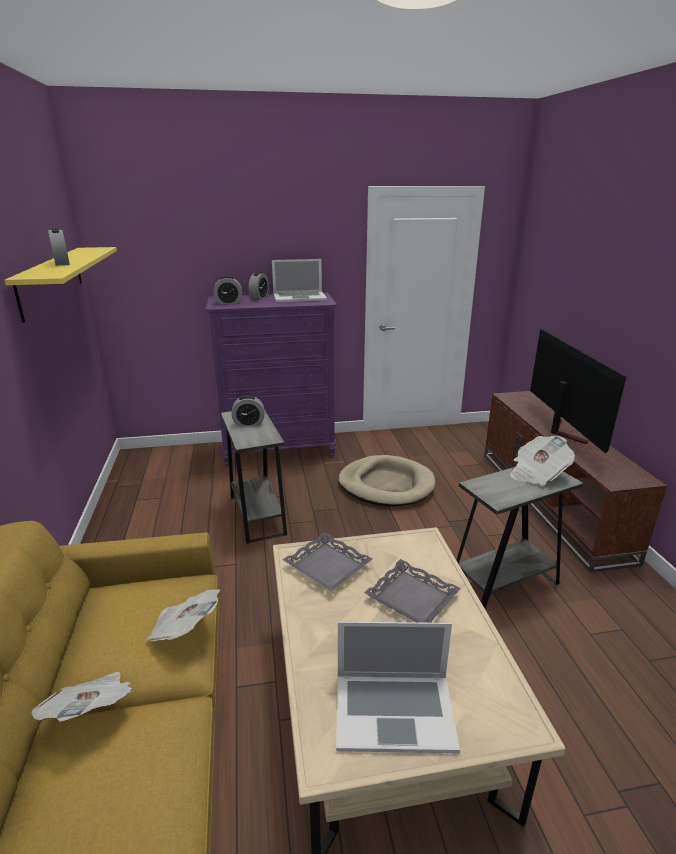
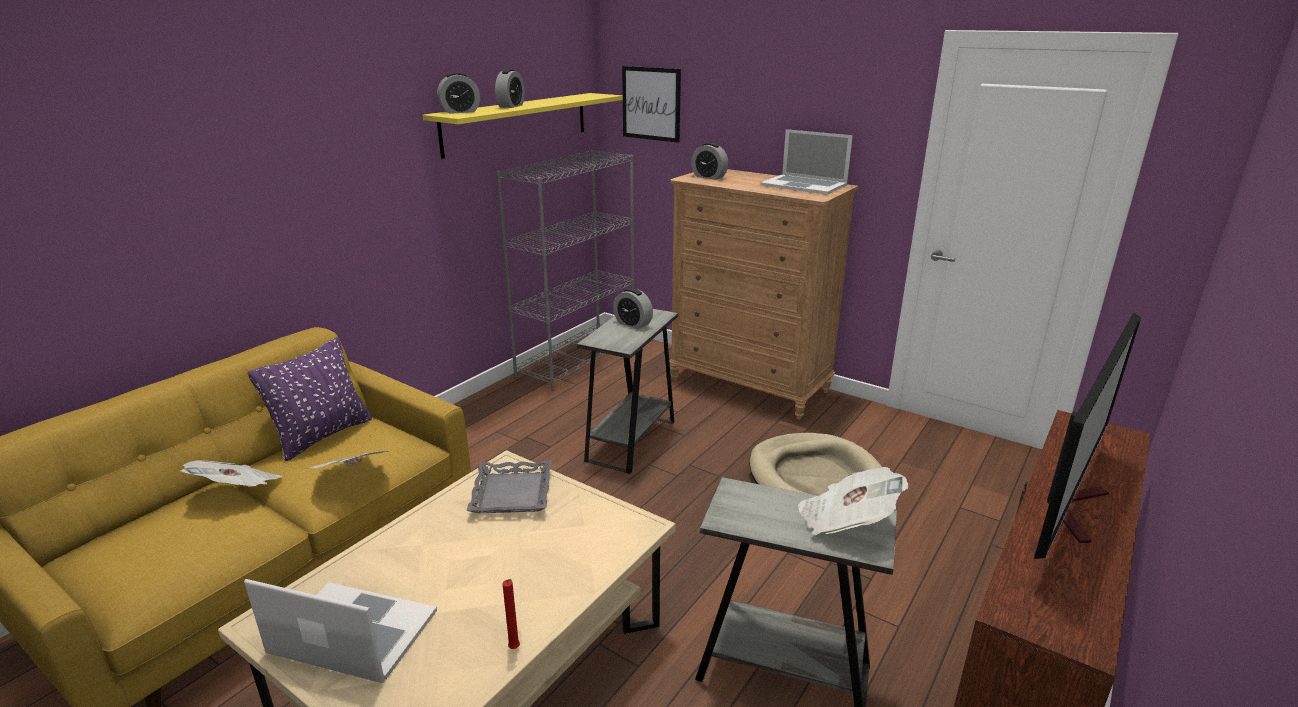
camera: 45 degrees right, 0 degrees up
purple dresser [206,293,337,466] -> brown dresser [669,169,859,419]
alarm clock [249,272,269,300] -> alarm clock moved to [437,73,480,114]
laptop [336,622,460,753] -> laptop turned 150 degrees clockwise [244,579,437,683]
grey tray [364,559,461,623] -> none
none -> purple pillow [248,337,372,461]
none -> grey bookcase [496,150,635,391]
none -> red candle [502,579,520,649]
none -> picture [622,66,681,143]

